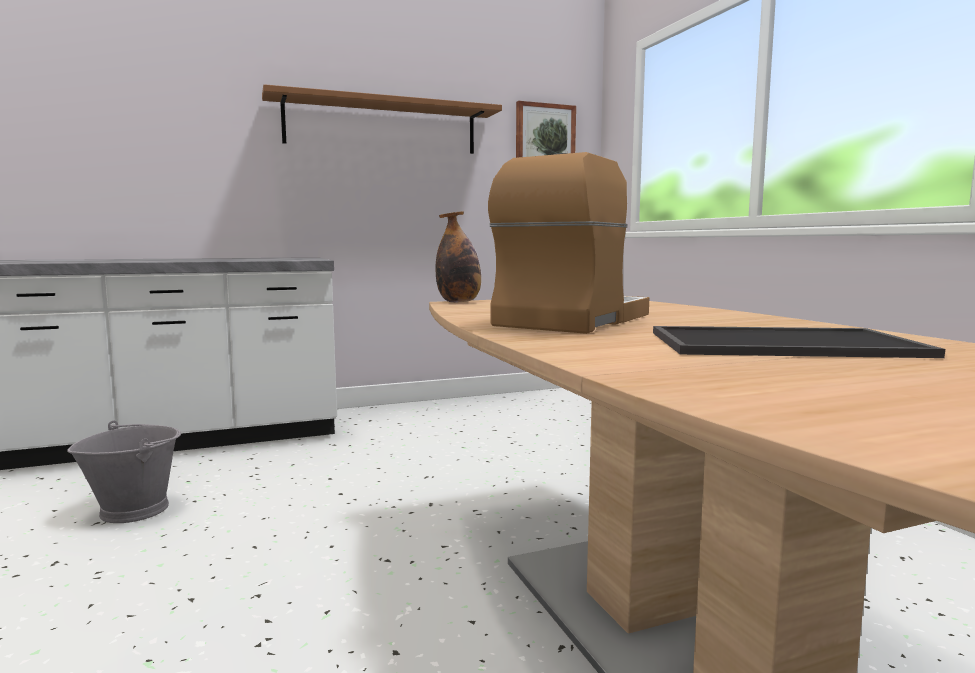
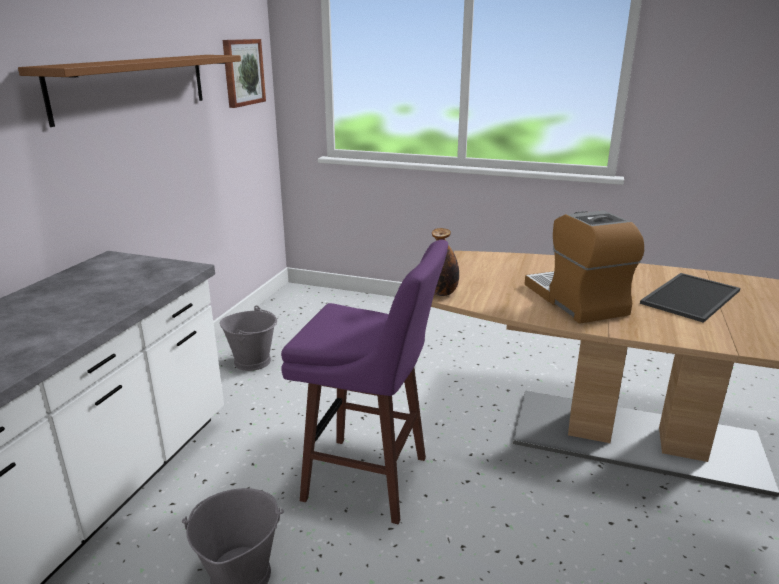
camera: 50 degrees left, 15 degrees up
none -> grey bucket [220,306,277,371]
none -> purple stool [281,240,448,525]

